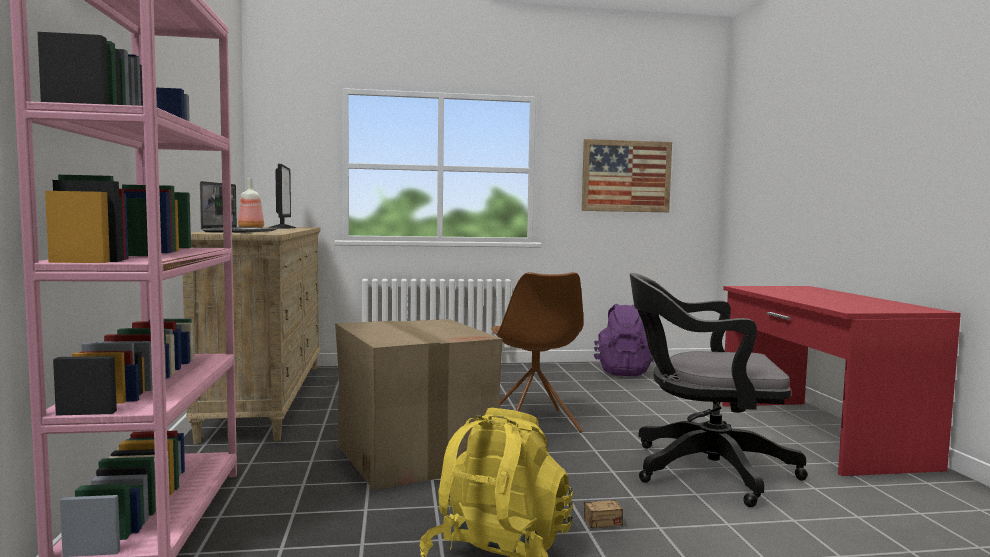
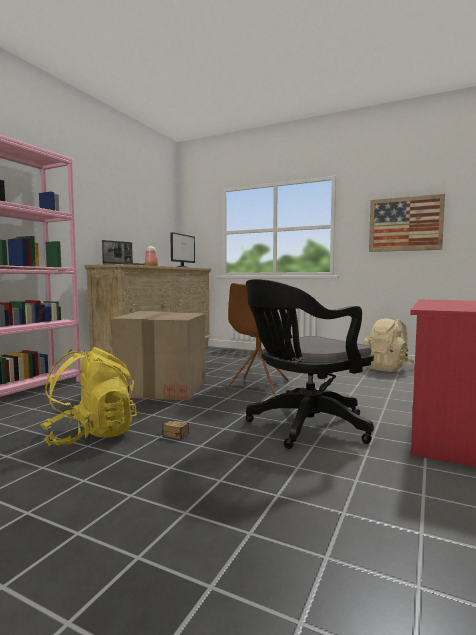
camera: 35 degrees right, 0 degrees up
purple backpack [594,304,655,376] -> beige backpack [363,318,415,372]
black office chair [630,273,808,507] -> black office chair turned 75 degrees counterclockwise [246,279,374,449]

